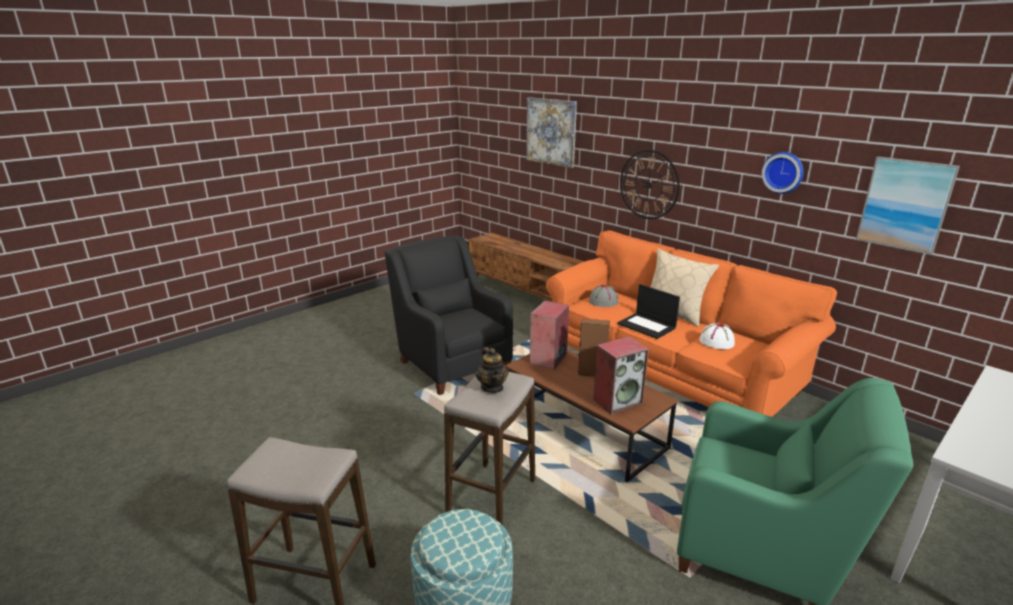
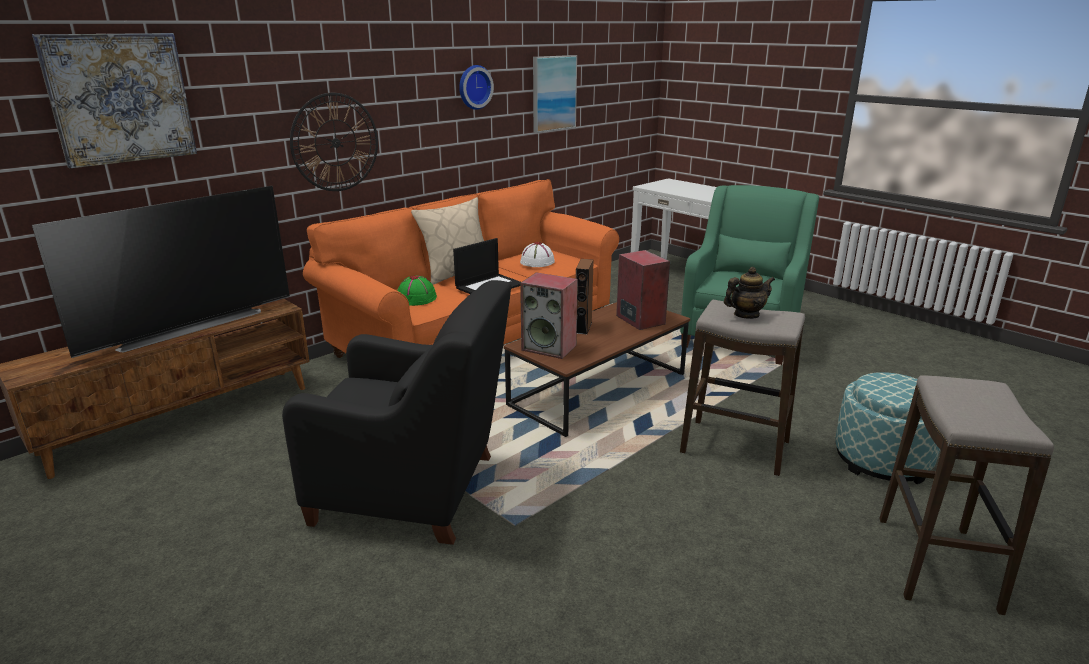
camera: 90 degrees left, 0 degrees up
black armchair [384,236,513,395] -> black armchair turned 135 degrees counterclockwise [282,280,511,545]
grey hat [589,285,619,307] -> green hat [397,275,437,306]
none -> television [32,186,290,358]

